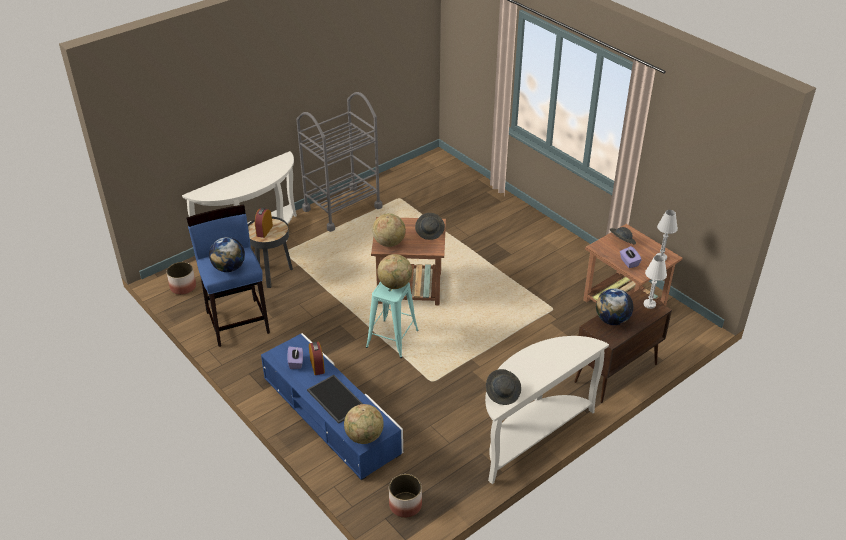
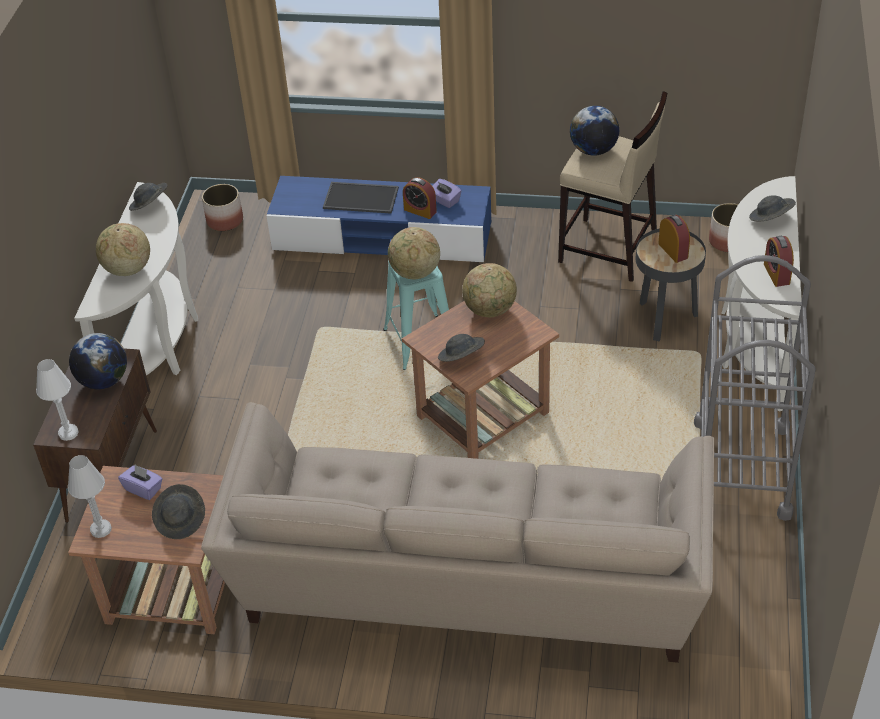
camera: 140 degrees right, 5 degrees up
blue stool [186,205,270,347] -> beige stool [558,91,667,282]
globe [344,404,384,444] -> globe moved to [96,223,150,276]
none -> beige sofa [201,402,714,663]
none -> grey hat [749,195,796,222]
none -> alarm clock [764,236,794,287]

